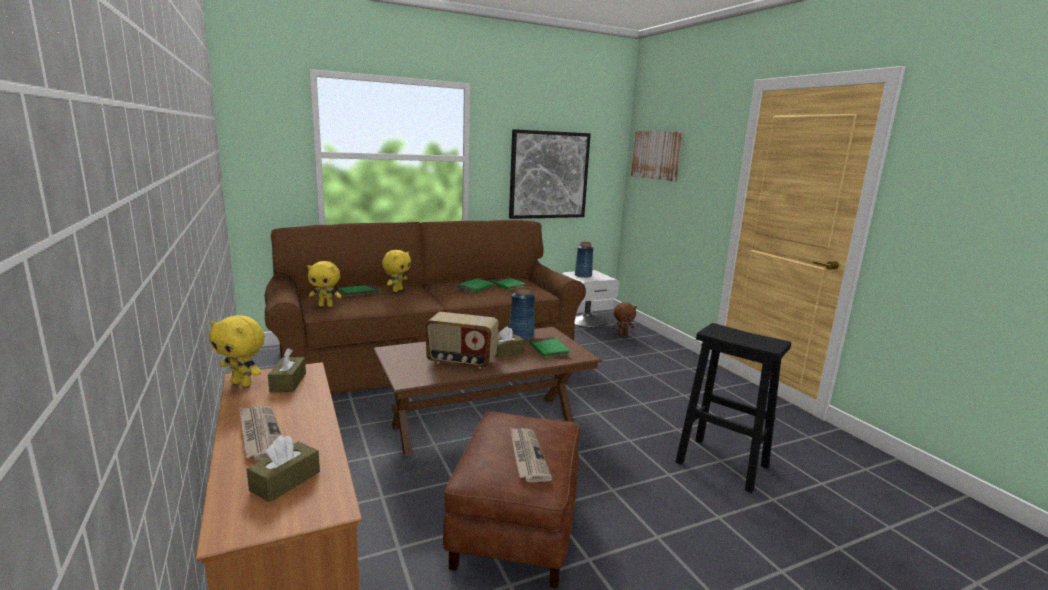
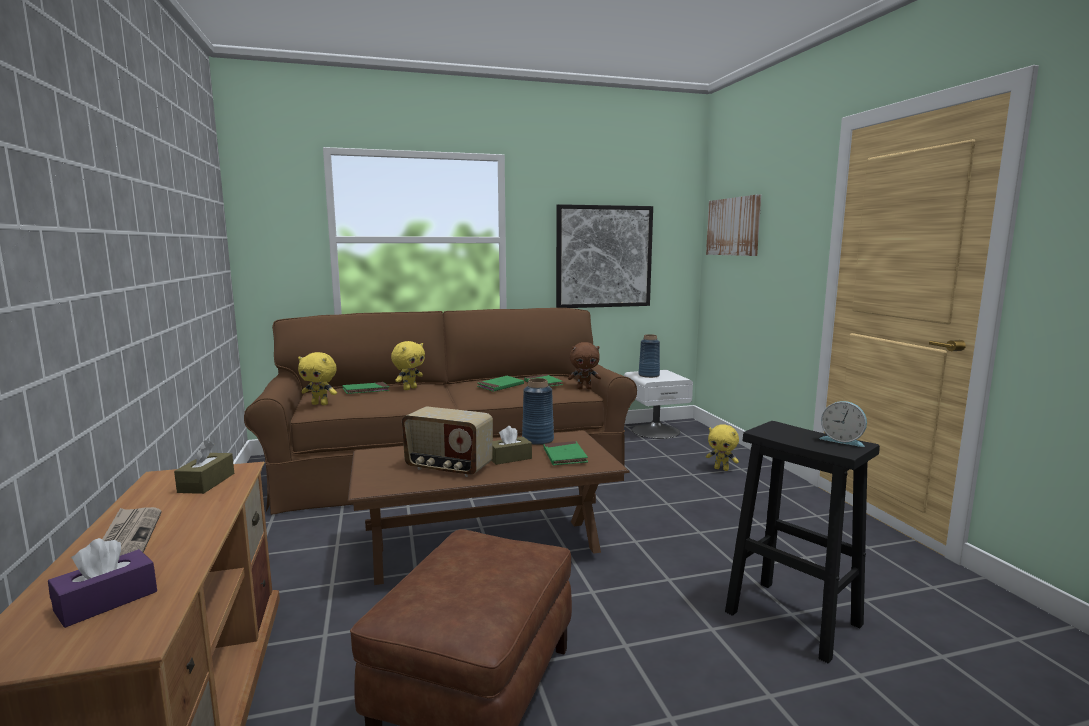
camera: 10 degrees right, 5 degrees down
yellow plush toy [209,315,265,387] -> yellow plush toy moved to [706,424,739,471]
brown tissue box [247,435,320,502] -> purple tissue box [48,538,157,628]
newspaper [510,427,552,482] -> none
brown plush toy [612,302,637,335] -> brown plush toy moved to [568,342,601,389]
none -> alarm clock [819,401,867,447]

